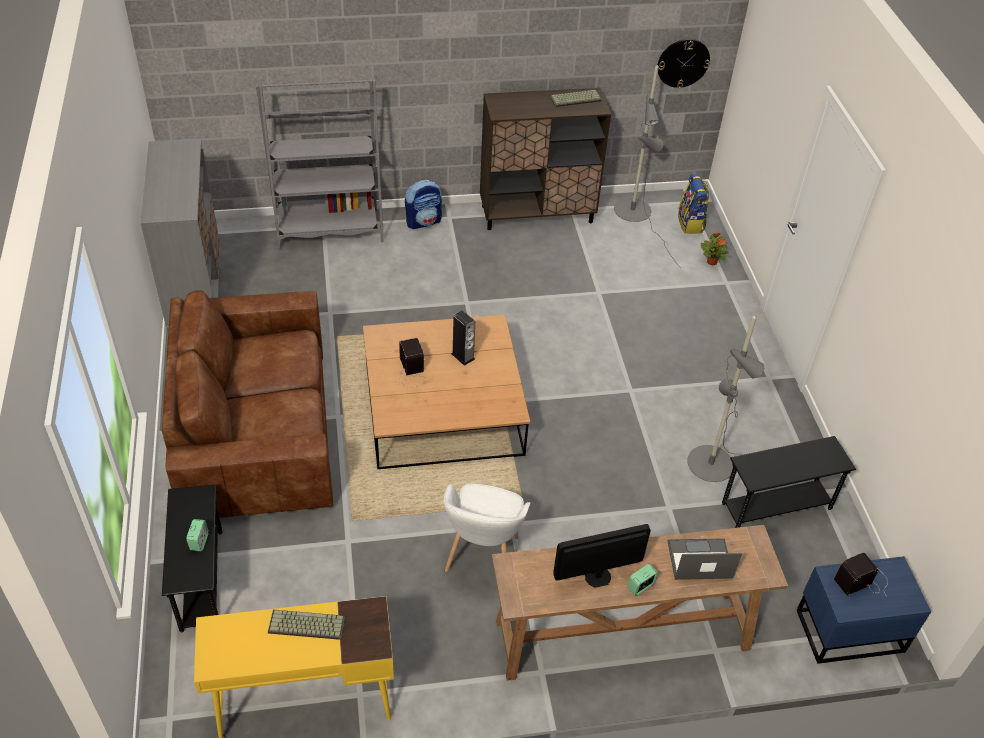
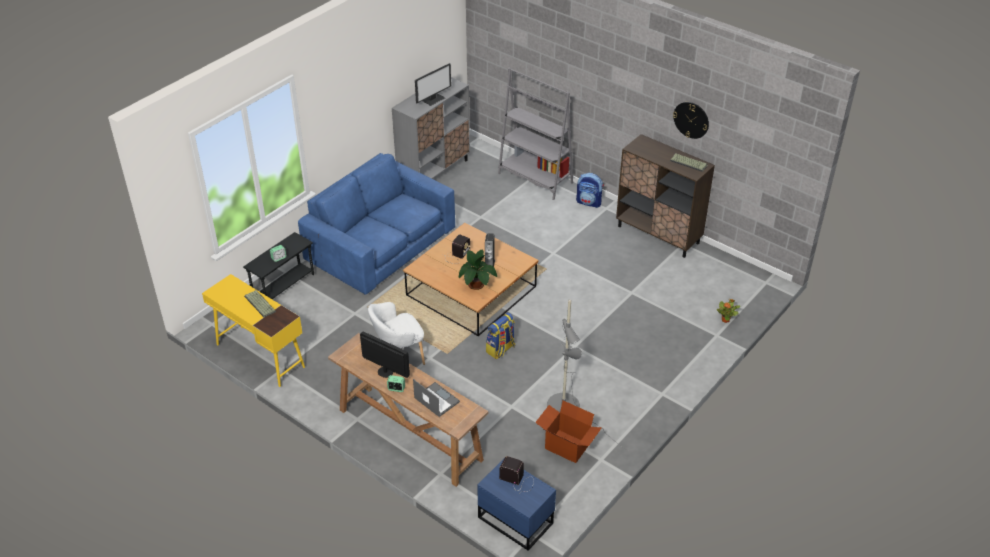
camera: 50 degrees right, 5 degrees down
brown sofa [162,290,333,518] -> blue sofa [298,153,455,295]
grey floor lamp [614,65,681,268] -> none
wall clock [658,39,710,88] -> wall clock moved to [673,102,709,139]
backpack [678,174,709,234] -> backpack moved to [486,312,515,359]
black side table [722,436,856,528] -> cardboard box [535,400,602,463]
none -> monitor [415,63,451,106]
none -> potted plant [459,250,497,290]

